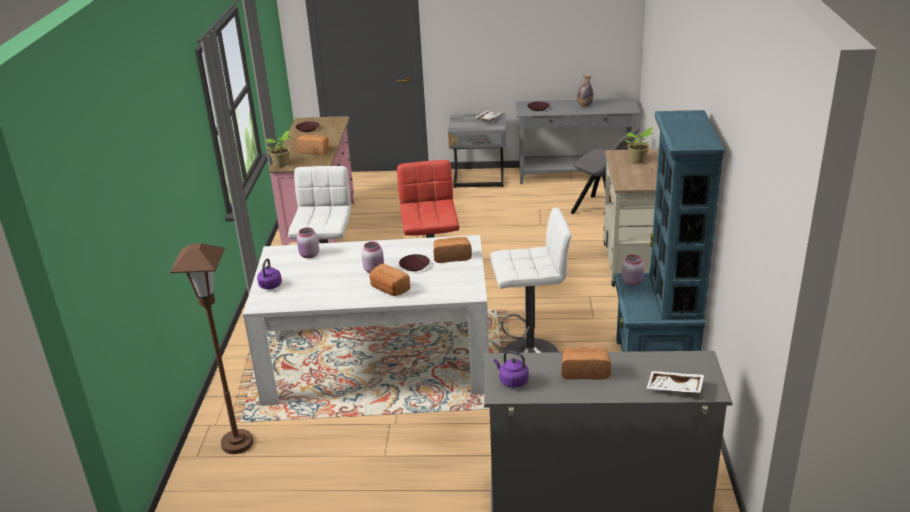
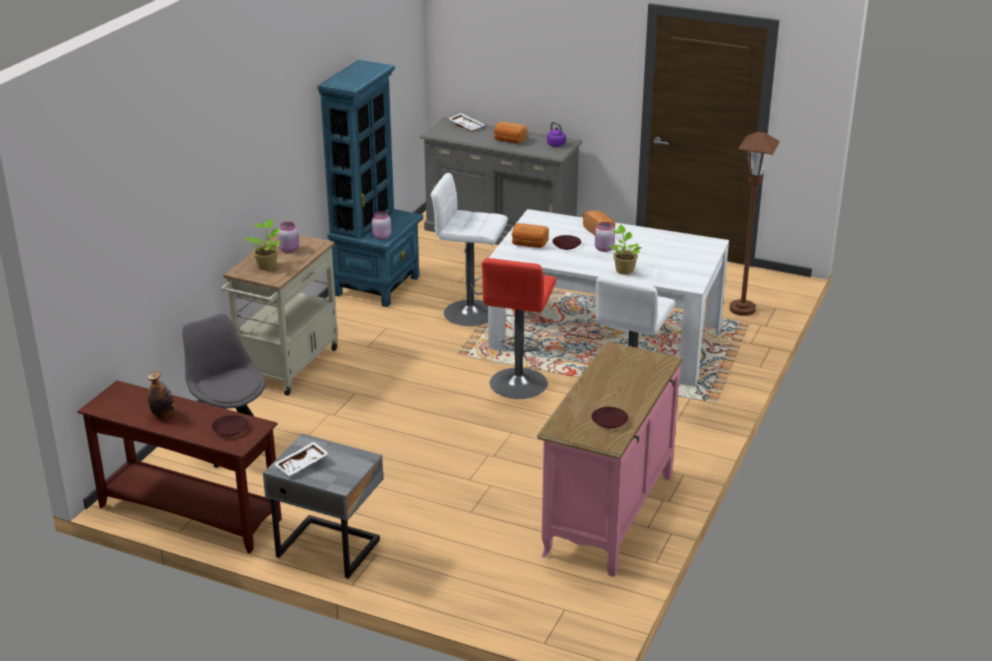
camera: 160 degrees left, 0 degrees up
purple kettle [257,258,282,290] -> none
potted plant [265,131,291,167] -> potted plant moved to [608,225,642,275]
bread [295,134,329,155] -> none
pink jar [297,228,319,258] -> pink jar moved to [277,222,299,253]
grey console table [516,98,640,184] -> brown console table [78,380,282,553]

